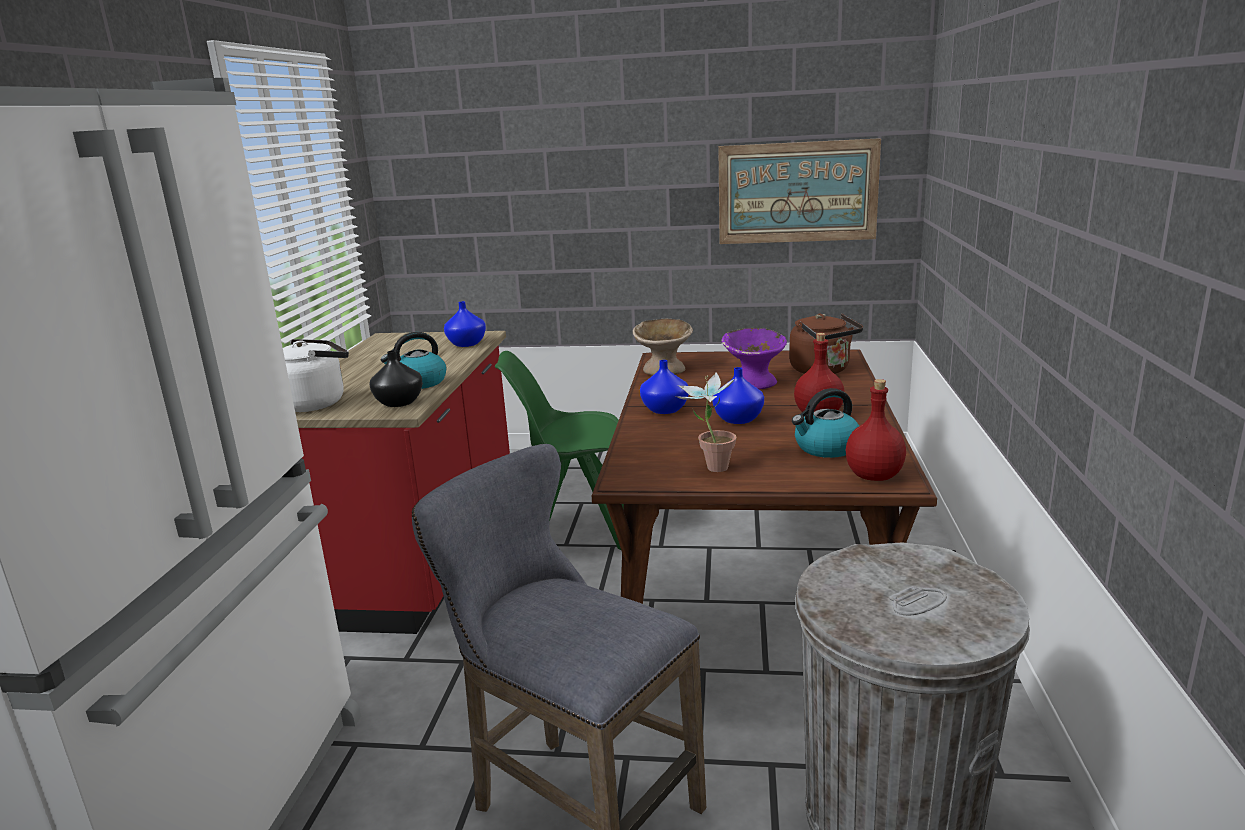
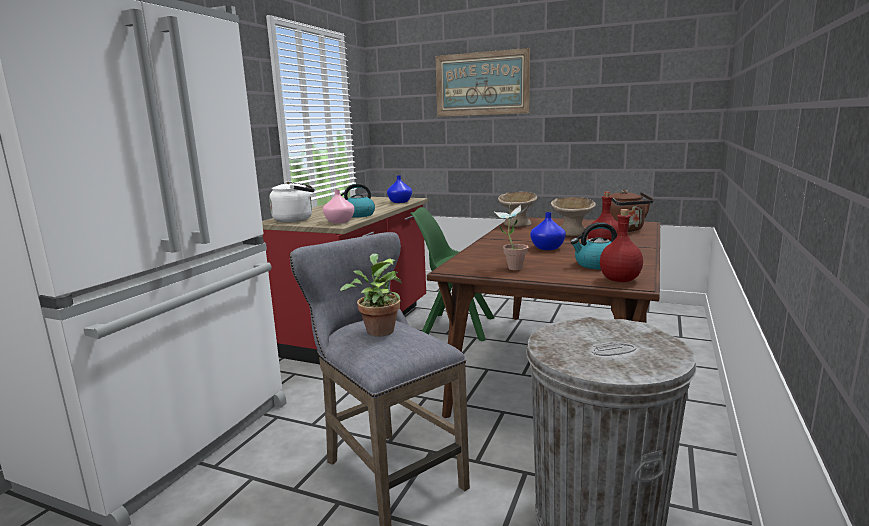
camera: 15 degrees right, 5 degrees down
black vase [370,350,423,407] -> pink vase [323,189,354,223]
blue vase [640,360,689,414] -> none
picture [718,138,881,244] -> picture moved to [435,48,530,117]
purple bowl [721,328,787,390] -> beige bowl [551,197,596,236]
none -> potted plant [340,253,402,336]

